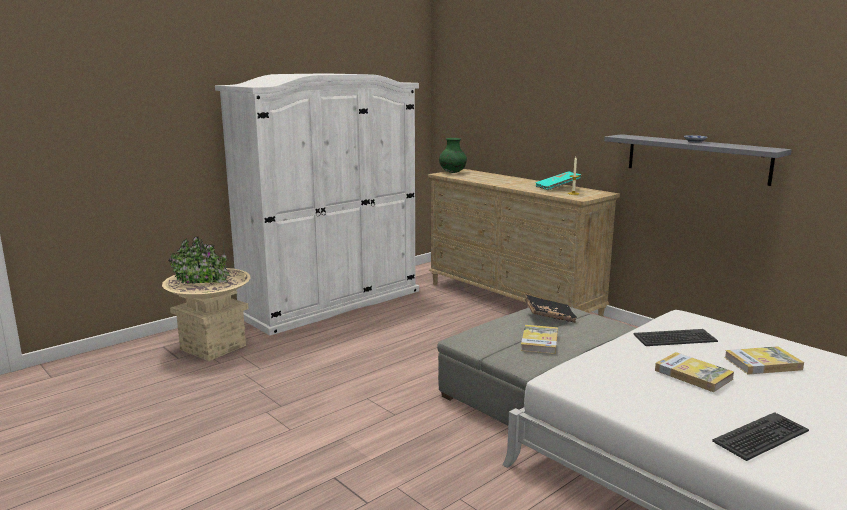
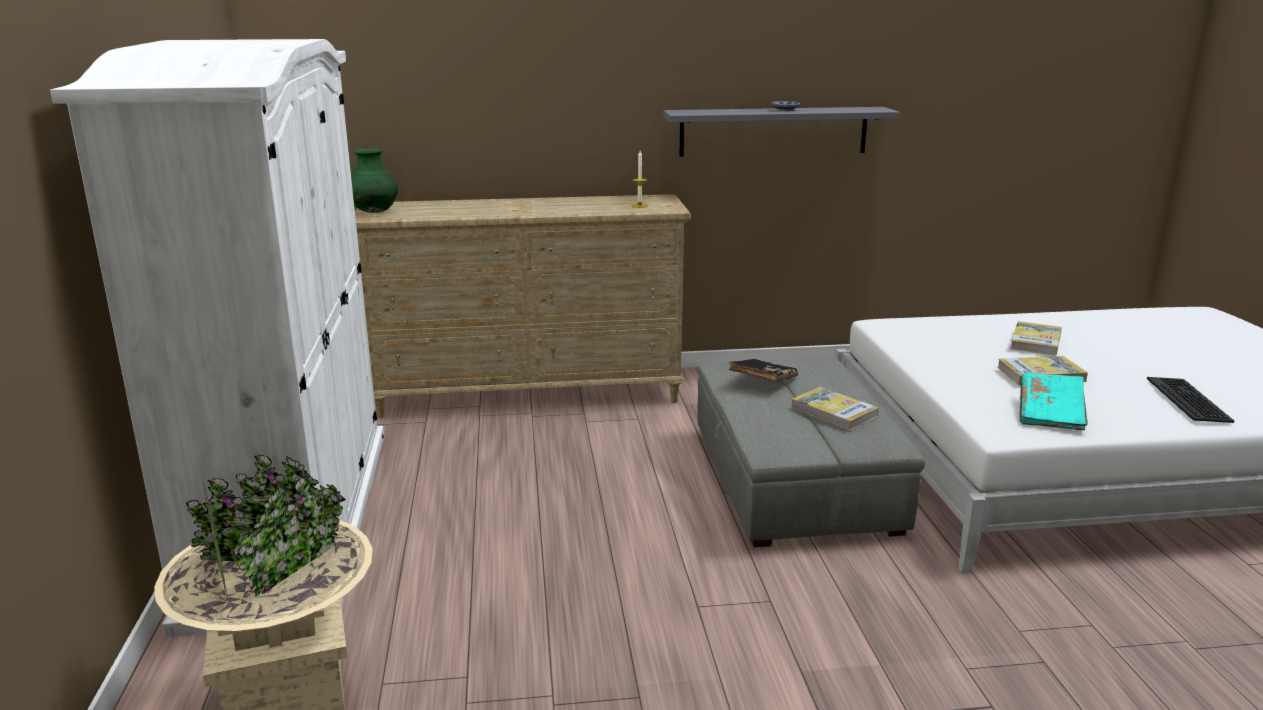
camera: 55 degrees left, 5 degrees up
turquoise book [536,171,582,190] -> turquoise book moved to [1020,372,1088,430]
keyboard [633,329,718,346] -> none

